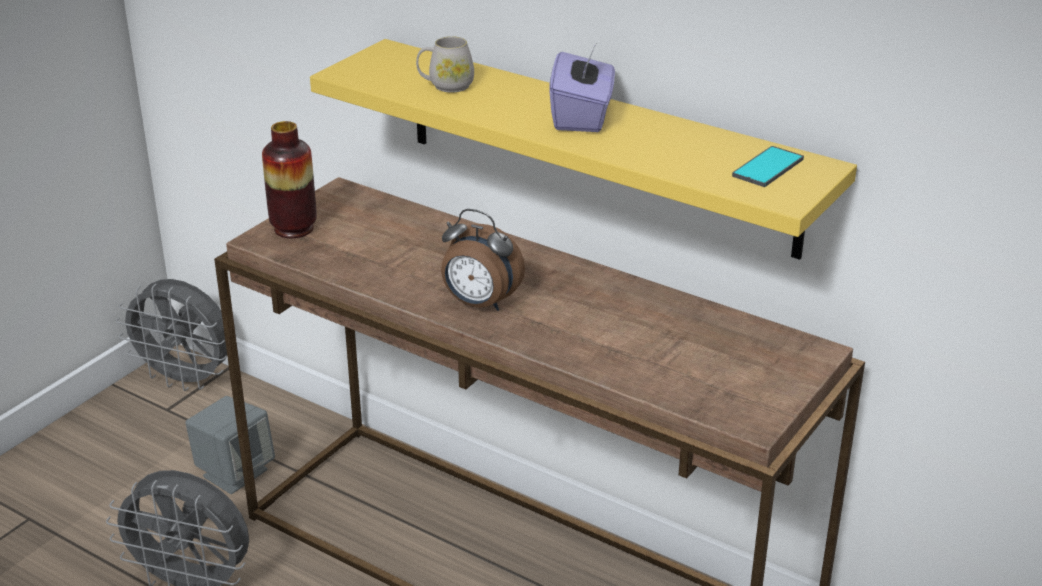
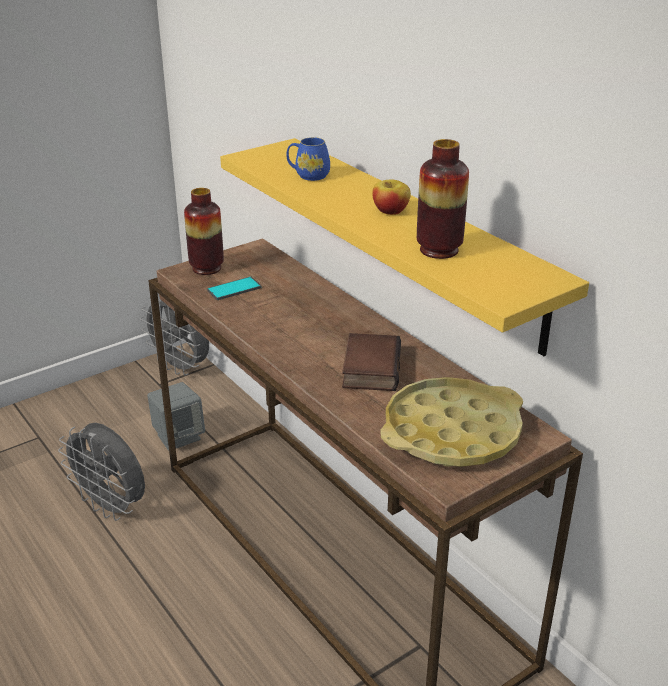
camera: 20 degrees right, 0 degrees up
white mug [416,36,474,93] -> blue mug [286,137,330,181]
alarm clock [441,209,525,311] -> none
purple tissue box [550,42,615,132] -> apple [372,180,411,215]
phone [732,146,804,187] -> phone moved to [207,276,262,300]
none -> book [342,333,401,391]
none -> yellow tray [380,377,523,467]
none -> vase [417,139,469,259]

